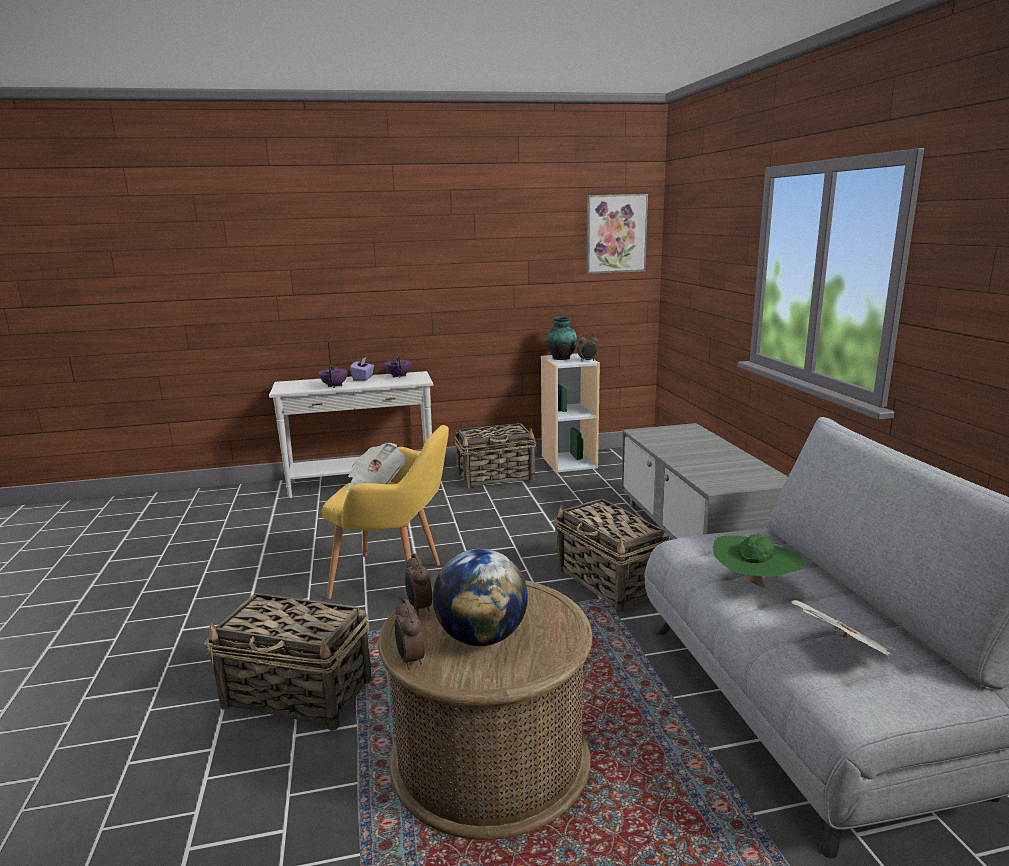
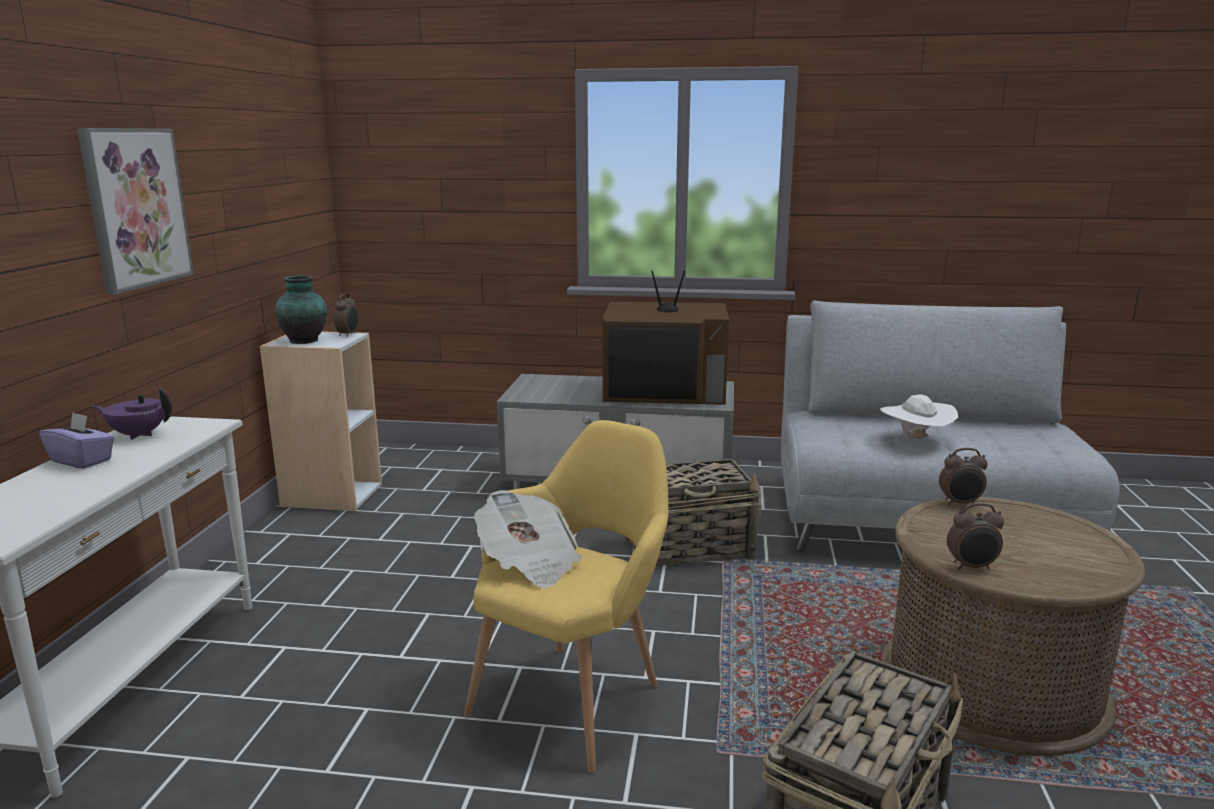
camera: 70 degrees left, 0 degrees up
purple teapot [319,365,348,388] -> none
alarm clock [395,599,425,669] -> alarm clock moved to [939,448,988,505]
globe [433,549,528,646] -> none
basket [455,423,537,488] -> none
picture [586,194,648,274] -> picture moved to [77,128,194,295]
green hat [713,534,805,588] -> white hat [880,394,958,439]
newspaper [791,600,896,656] -> none
none -> television [602,271,729,405]

